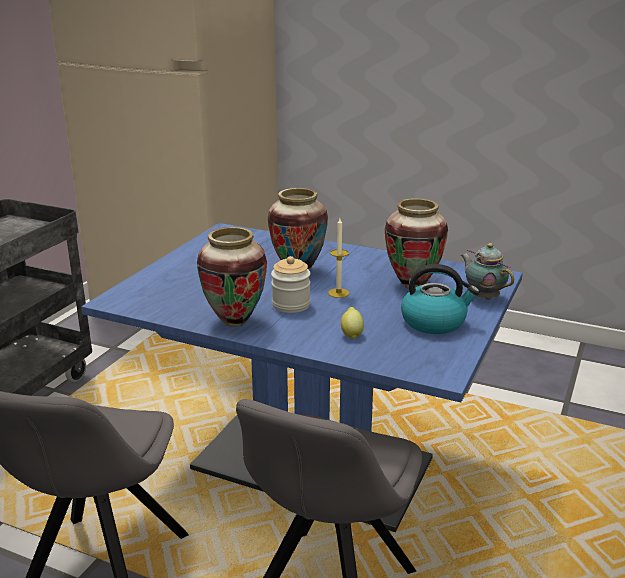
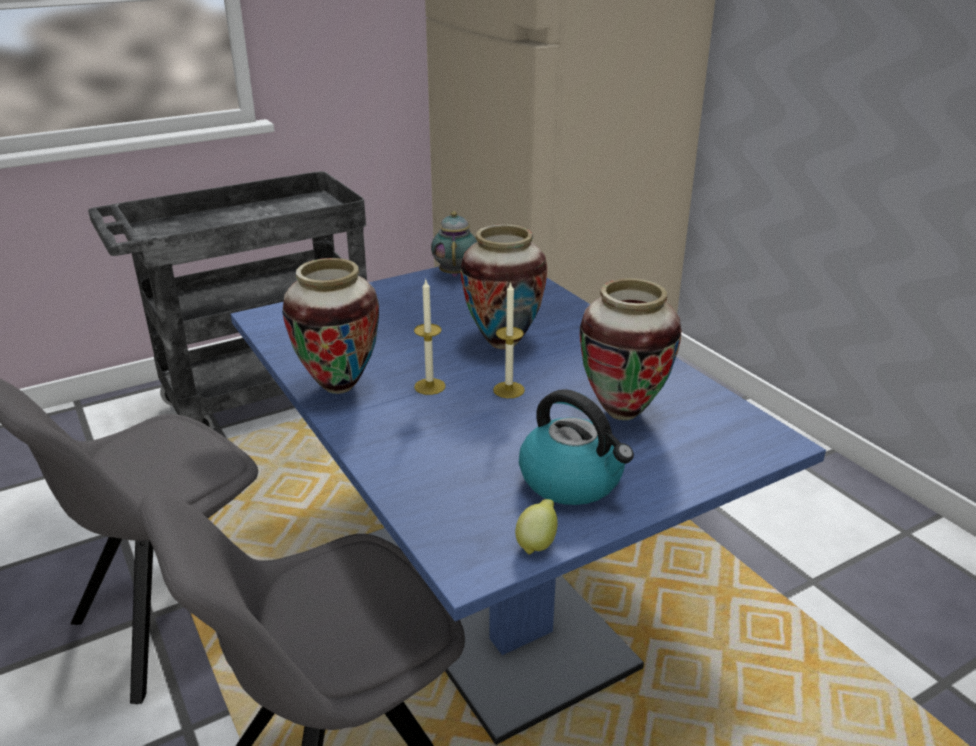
camera: 35 degrees right, 5 degrees up
jar [271,256,310,313] -> candle [414,280,446,395]
lemon [341,307,364,339] -> lemon moved to [515,499,557,555]
teapot [461,243,514,300] -> teapot moved to [431,211,477,277]

